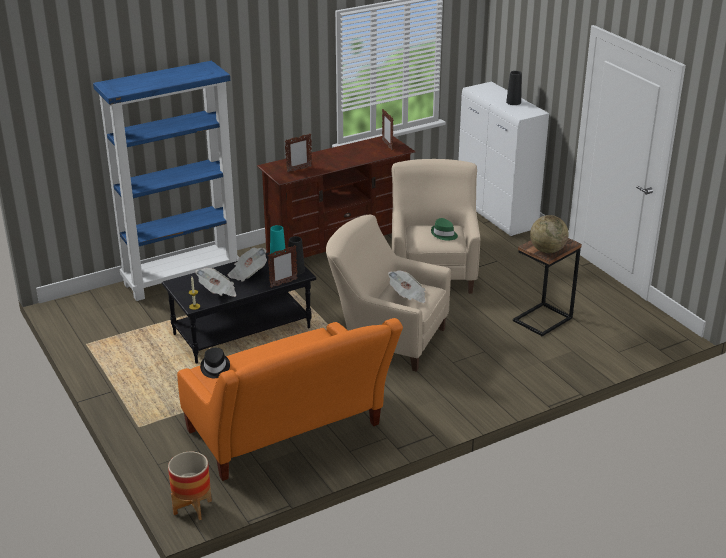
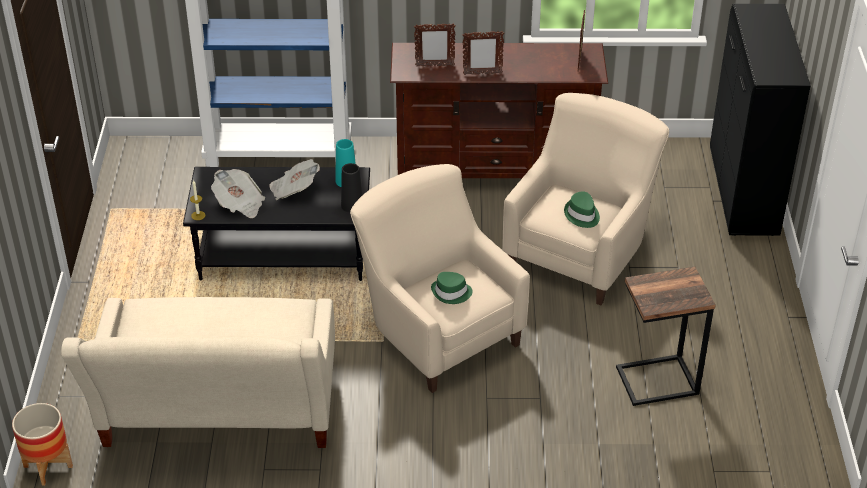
camera: 30 degrees right, 10 degrees up
orange sofa [177,318,403,481] -> beige sofa [61,297,335,448]
black hat [200,348,230,378] -> none
picture frame [268,245,297,288] -> picture frame moved to [463,31,504,75]
newspaper [388,271,426,303] -> green hat [431,272,473,304]
white cabinet [459,82,549,236] -> black cabinet [710,4,811,236]
black vase [506,71,522,105] -> none
globe [530,215,569,253] -> none

